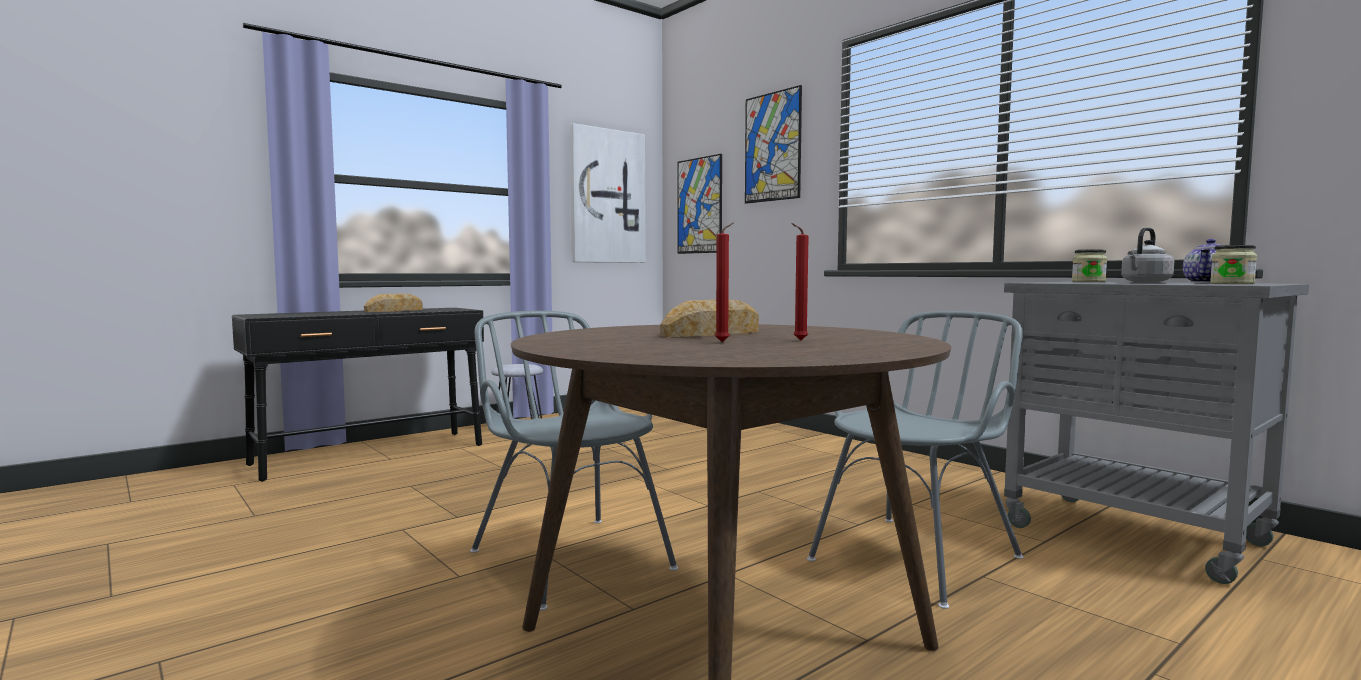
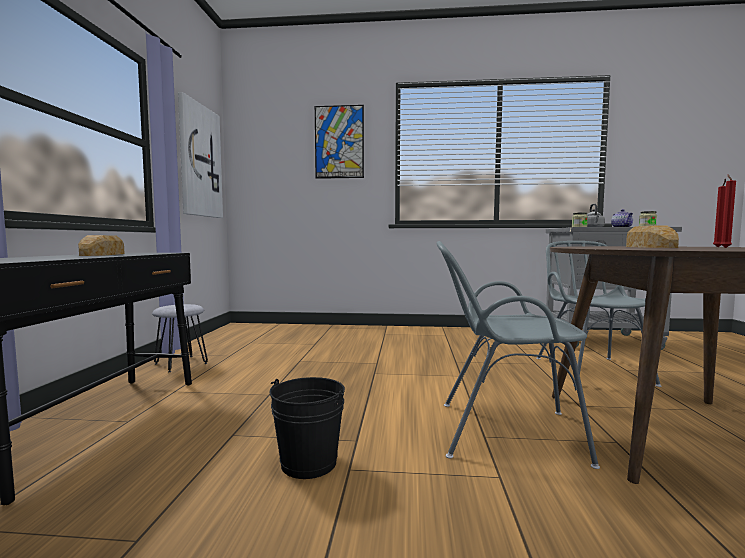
camera: 45 degrees left, 0 degrees up
picture [677,154,722,254] -> none
none -> black bucket [269,377,345,479]

